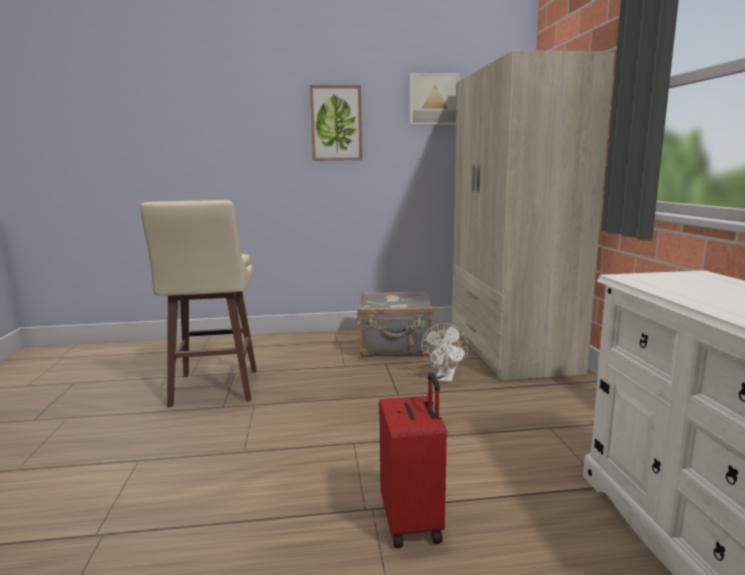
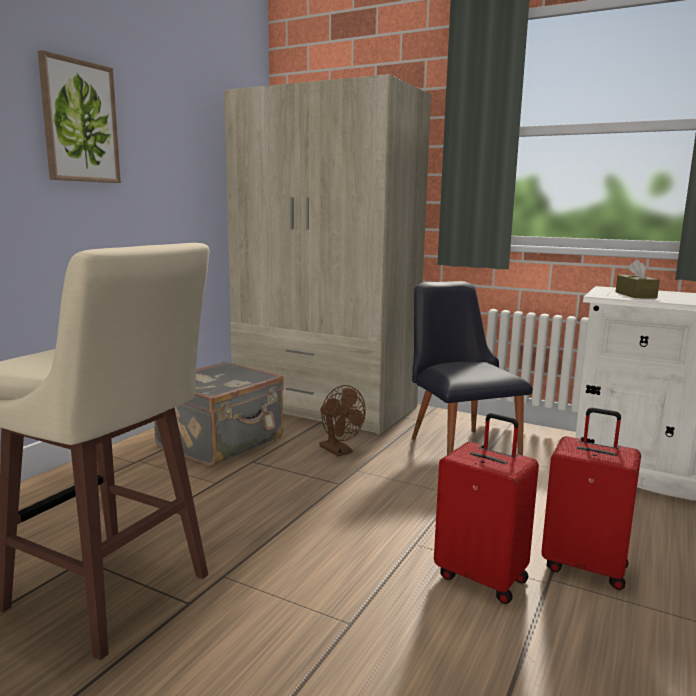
camera: 55 degrees left, 0 degrees up
picture [410,73,459,125] -> none
white fan [422,323,469,382] -> brown fan [319,385,366,457]
none -> black chair [412,281,533,455]
none -> red suitcase [434,413,539,604]
none -> brown tissue box [616,259,660,299]

